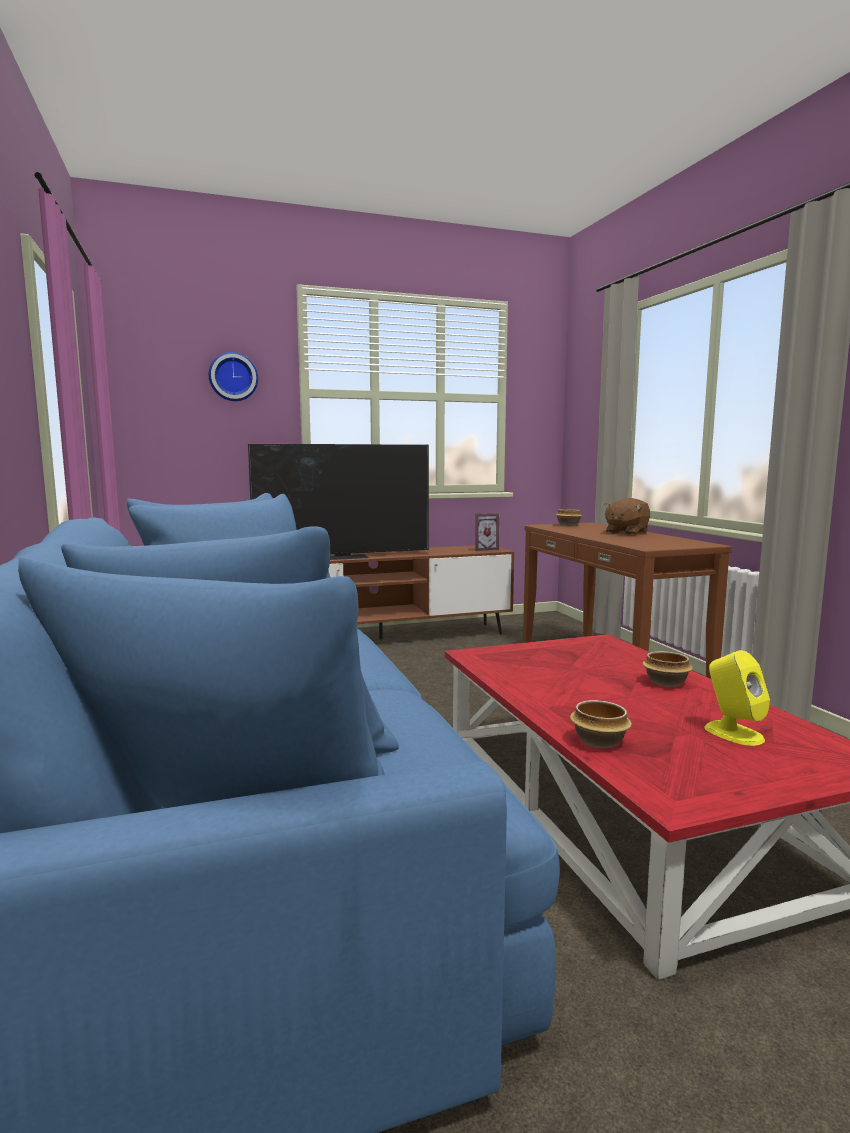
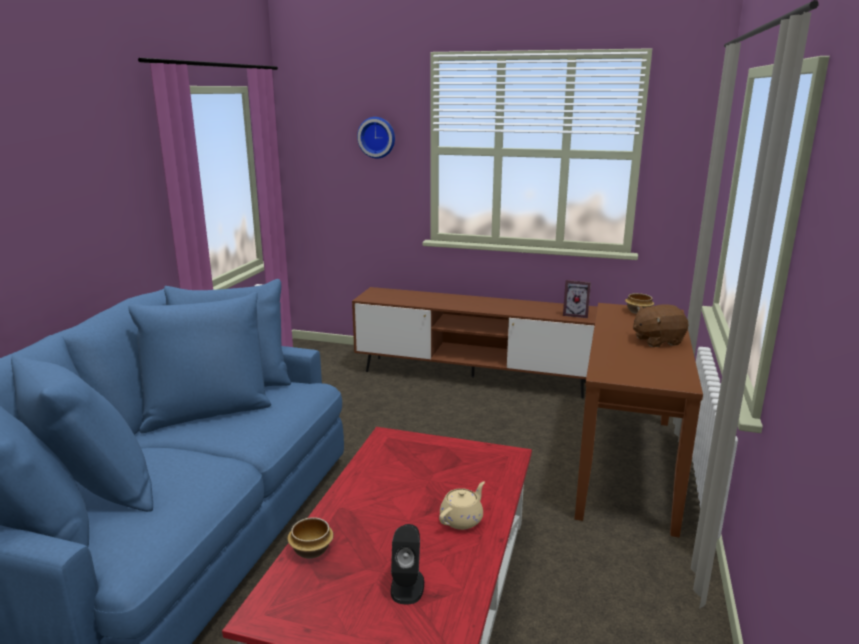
camera: 35 degrees right, 10 degrees up
television [248,444,429,560] -> none
bowl [642,651,693,687] -> beige teapot [439,481,485,530]
yellow speaker [704,650,770,746] -> black speaker [391,524,424,604]

